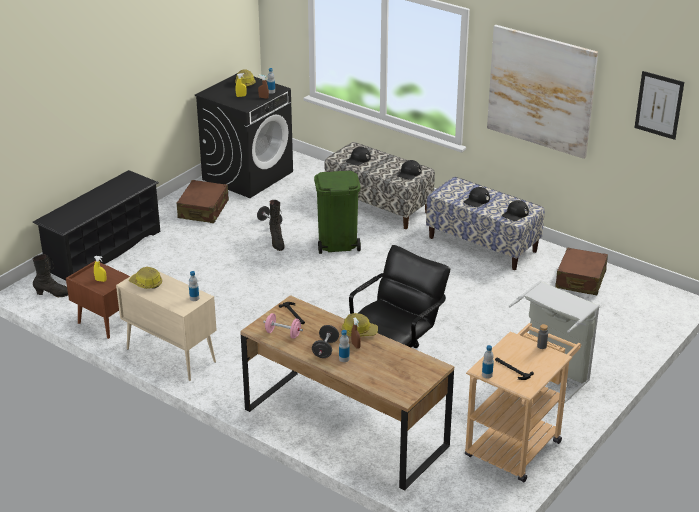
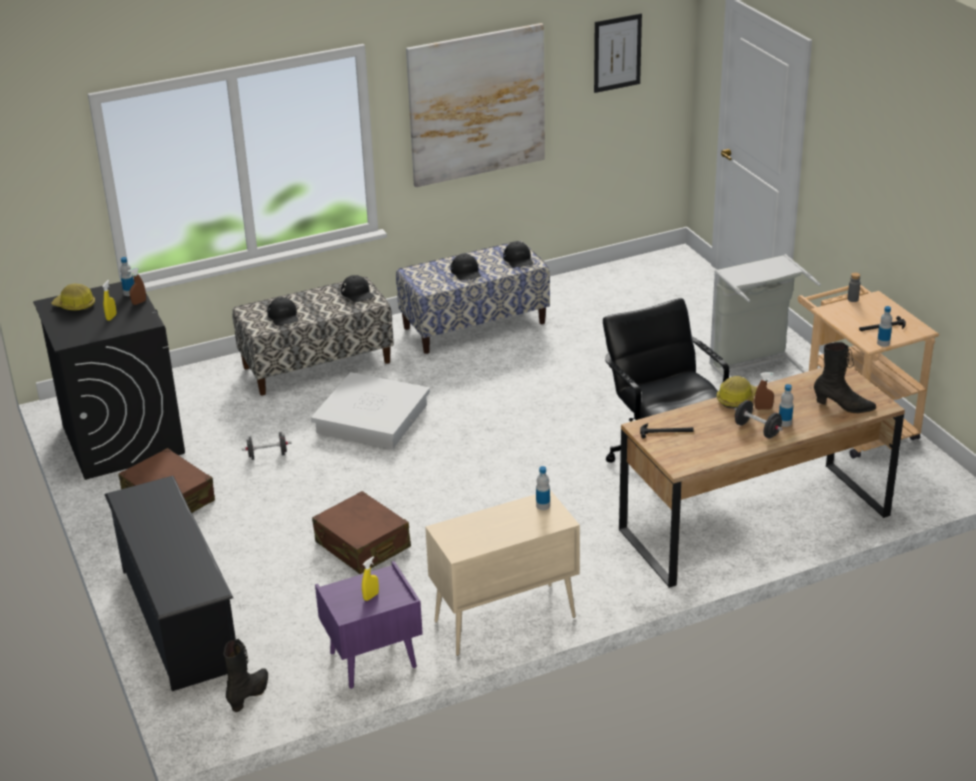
camera: 60 degrees left, 0 degrees up
brown nightstand [66,260,130,339] -> purple nightstand [315,561,423,689]
hard hat [129,267,162,289] -> none
pink dumbbell [263,313,303,339] -> none
black boot [270,200,284,251] -> black boot moved to [814,342,876,413]
green trash can [314,170,361,254] -> white storage box [311,372,430,449]
brown suitcase [555,247,608,295] -> brown suitcase moved to [312,491,411,574]

